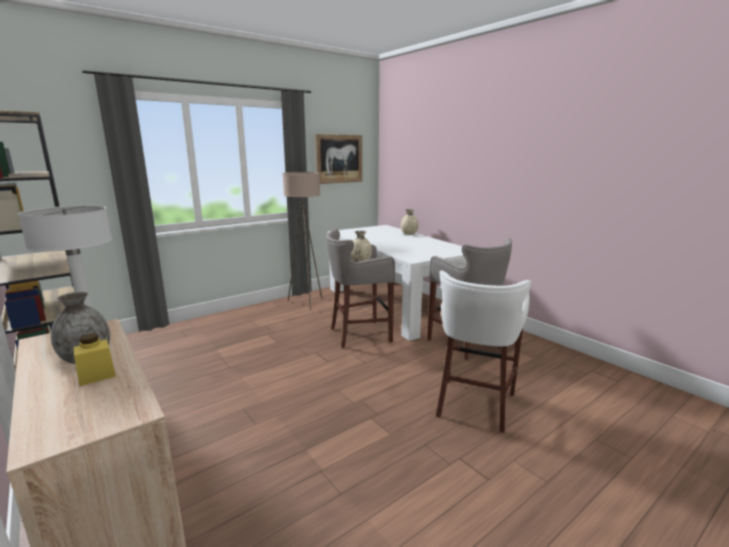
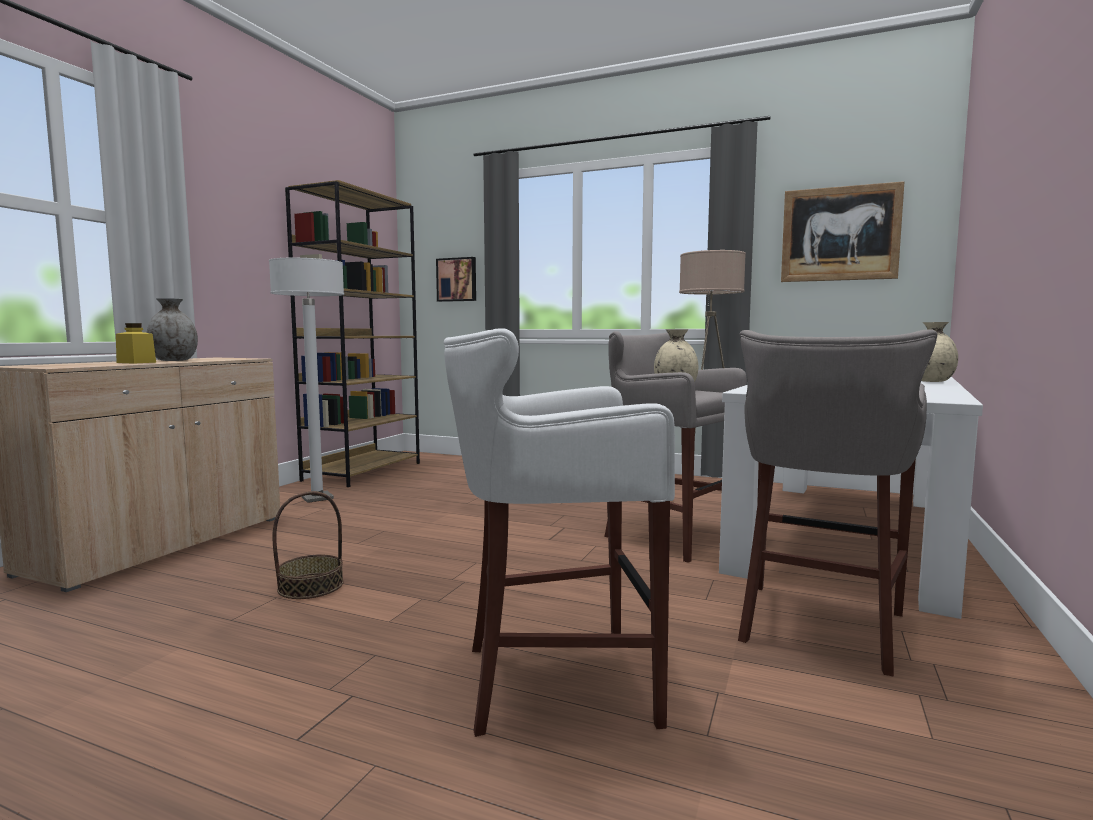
camera: 60 degrees right, 10 degrees down
none -> basket [273,491,343,599]
none -> picture [436,257,476,302]

